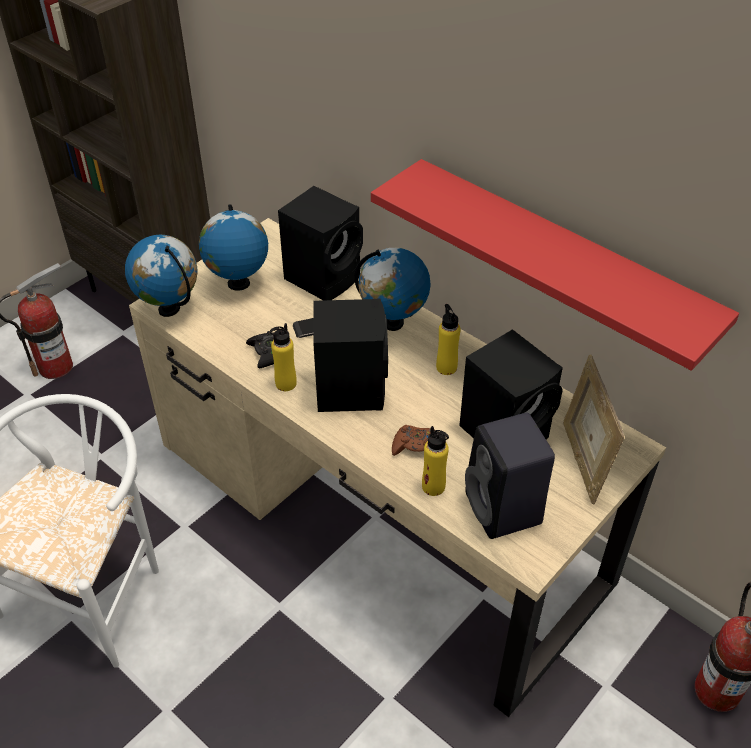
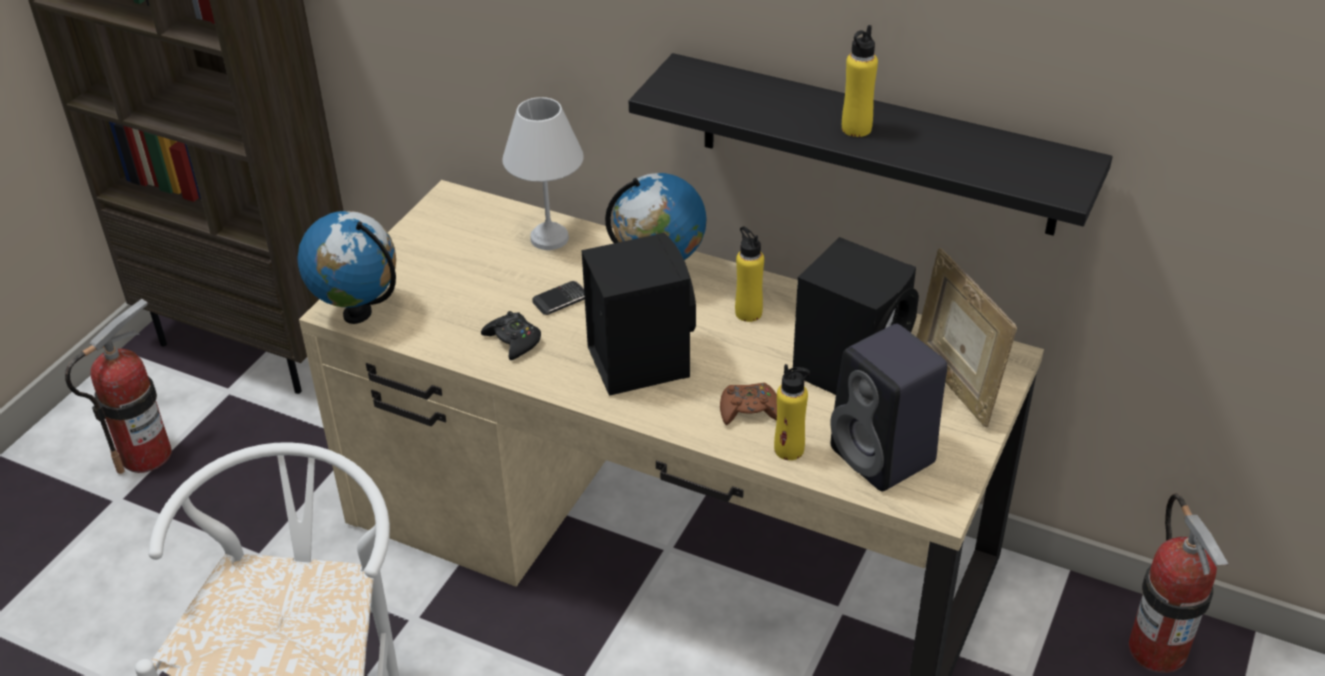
camera: 15 degrees left, 5 degrees down
globe [199,204,268,291] -> none
yellow bottle [270,323,297,391] -> yellow bottle moved to [842,25,878,137]
black speaker [278,186,363,300] -> white table lamp [502,97,584,250]
red shelf [371,159,739,371] -> black shelf [629,53,1112,236]

